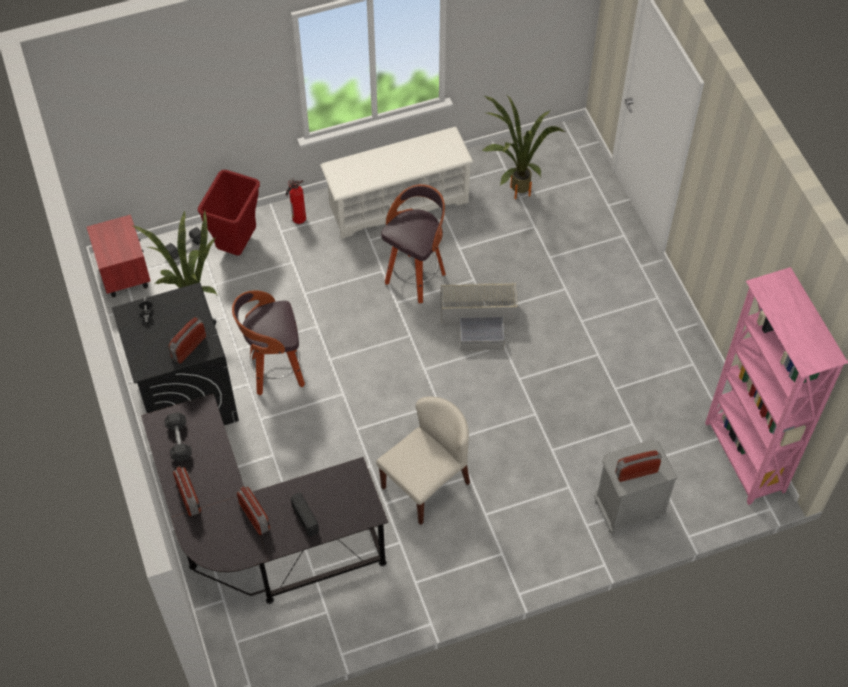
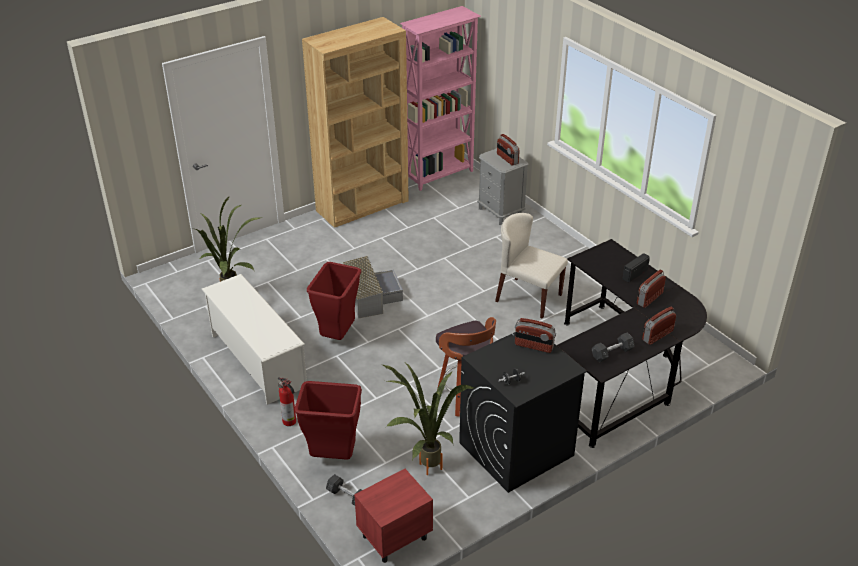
camera: 105 degrees left, 20 degrees down
stool [381,184,446,303] -> red trash can [307,262,361,340]
none -> brown bookcase [302,17,409,228]

